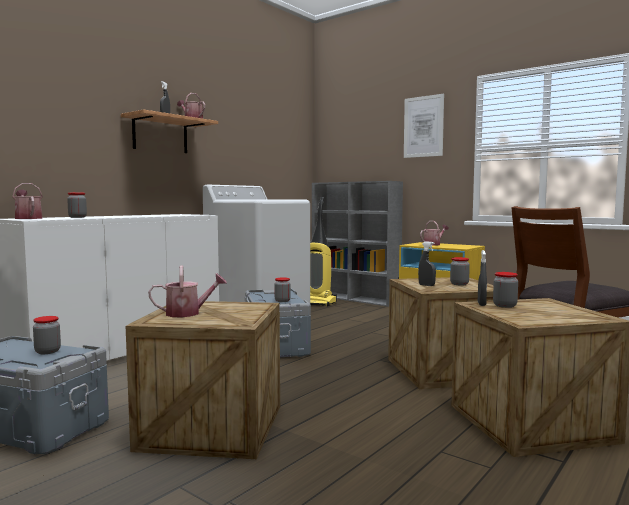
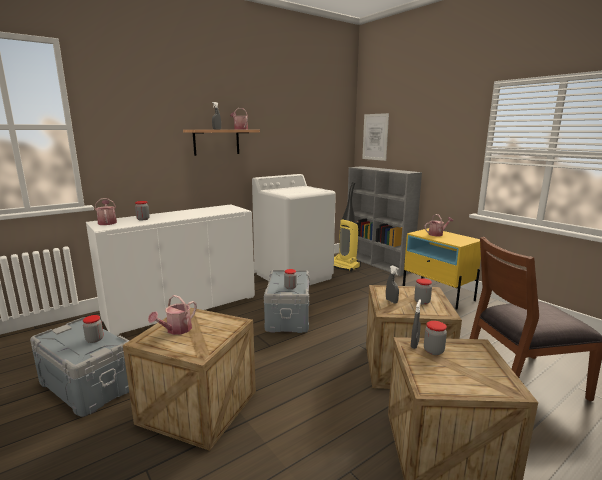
camera: 15 degrees right, 10 degrees up
watering can [148,266,227,317] -> watering can turned 120 degrees clockwise [148,295,197,335]
picture [404,94,444,158] -> picture moved to [362,113,389,161]

